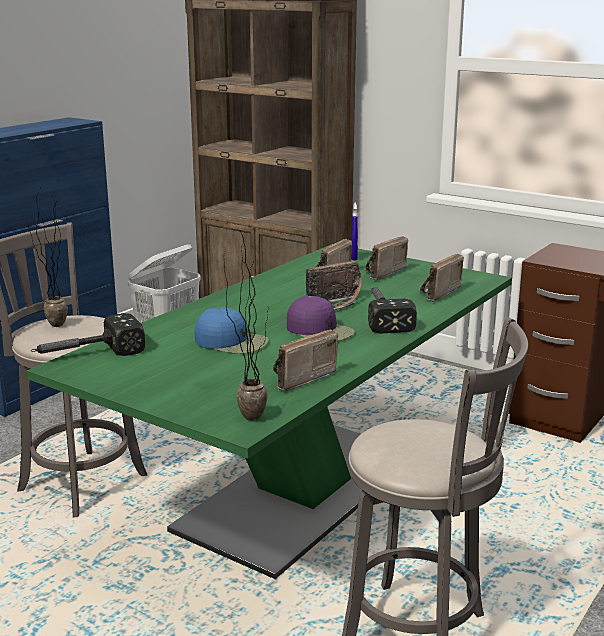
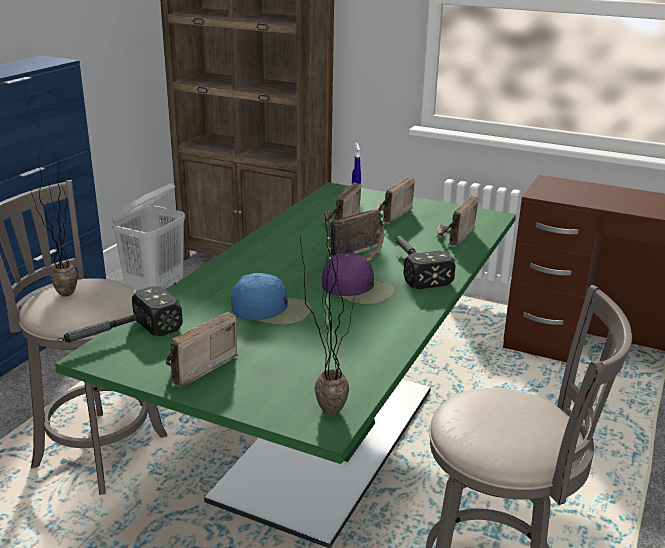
camera: 10 degrees left, 5 degrees up
radio [273,329,338,391] -> radio moved to [166,311,239,387]

